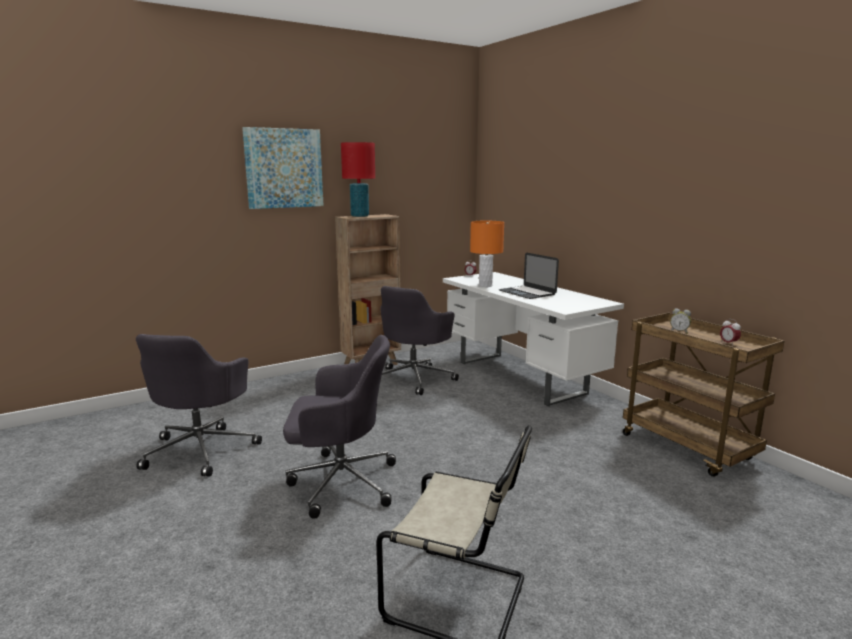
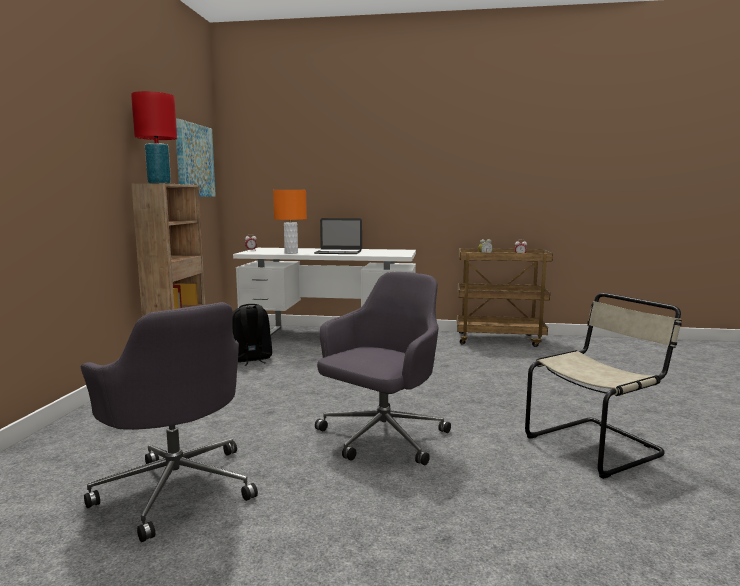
camera: 50 degrees left, 5 degrees down
picture [242,127,324,209] -> picture moved to [176,119,216,197]
grey office chair [380,286,459,395] -> black backpack [232,304,272,366]

